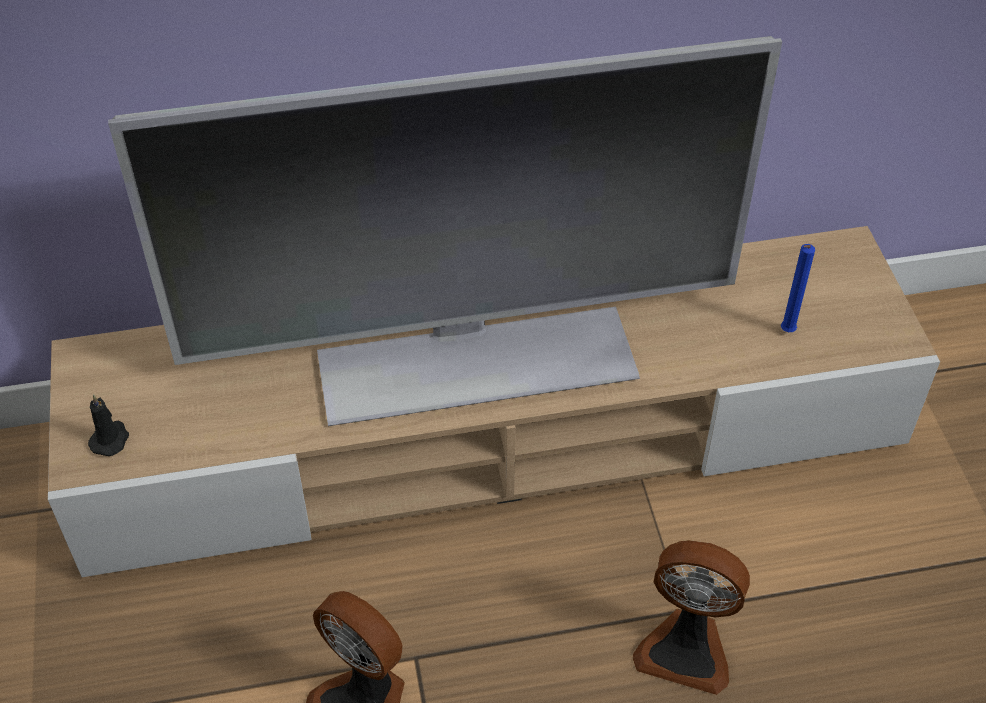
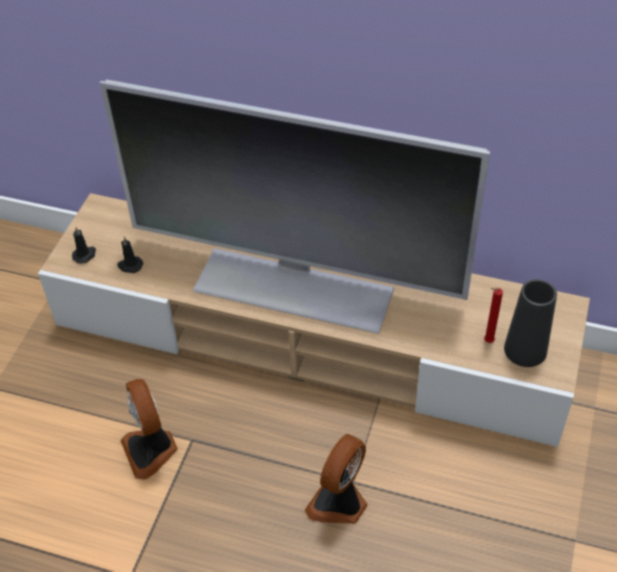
camera: 30 degrees right, 0 degrees up
fan [633,540,750,695] -> fan turned 75 degrees clockwise [305,434,368,524]
blue candle [781,244,815,332] -> red candle [484,288,503,343]
none -> black candle [117,237,143,273]
none -> black vase [504,279,557,367]

